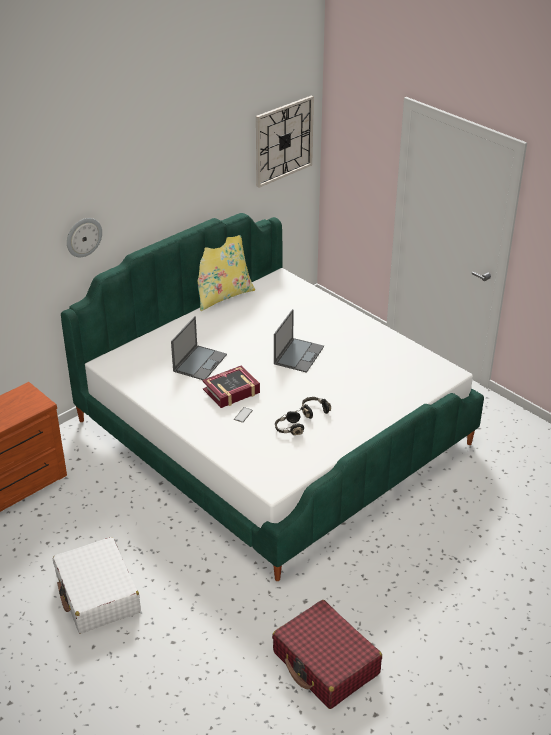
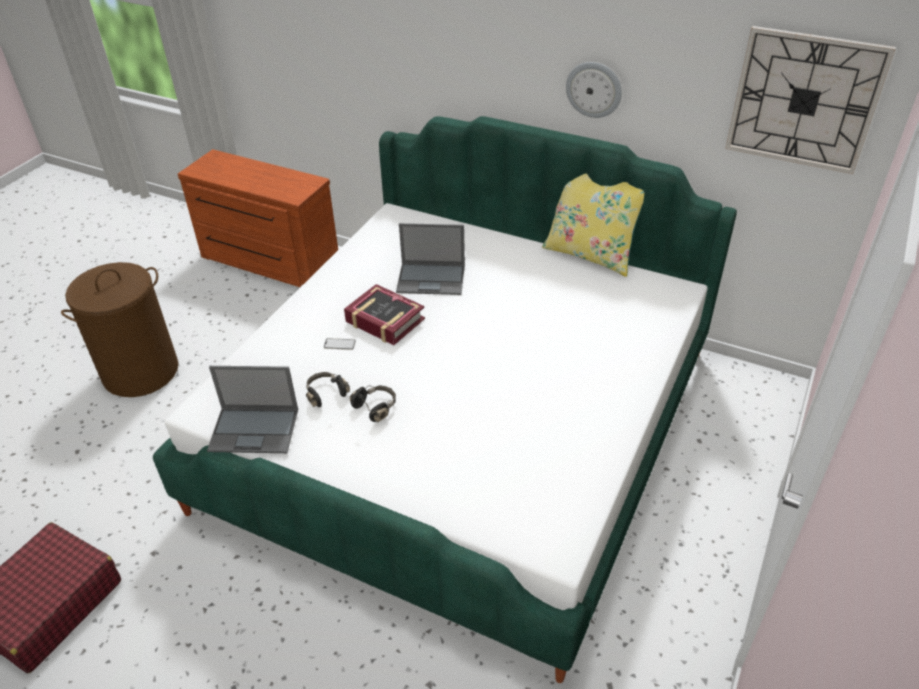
camera: 70 degrees right, 5 degrees up
white suitcase [53,537,141,634] -> brown laundry basket [61,262,179,397]
wall clock [67,218,102,257] -> wall clock moved to [566,62,622,118]
laptop [274,309,324,373] -> laptop moved to [207,366,298,453]

